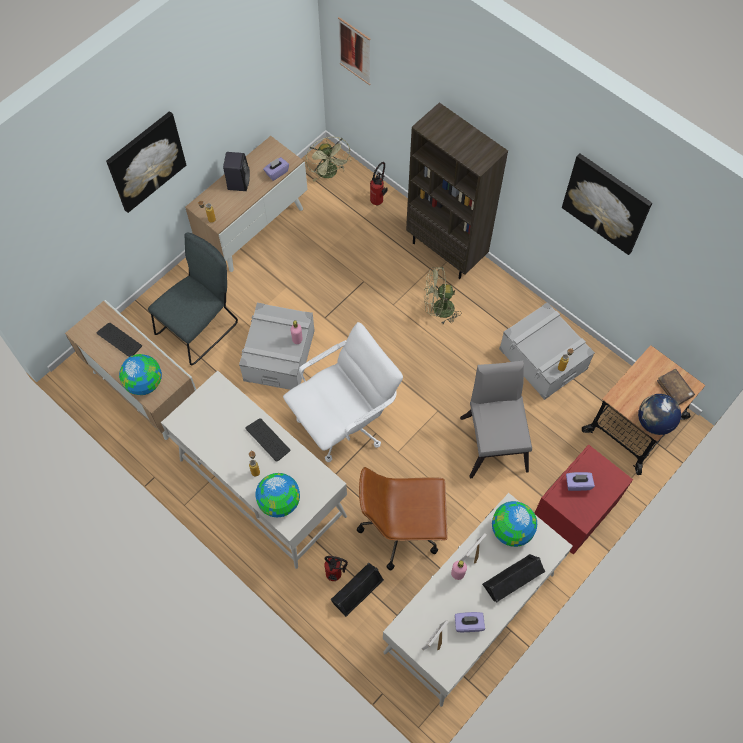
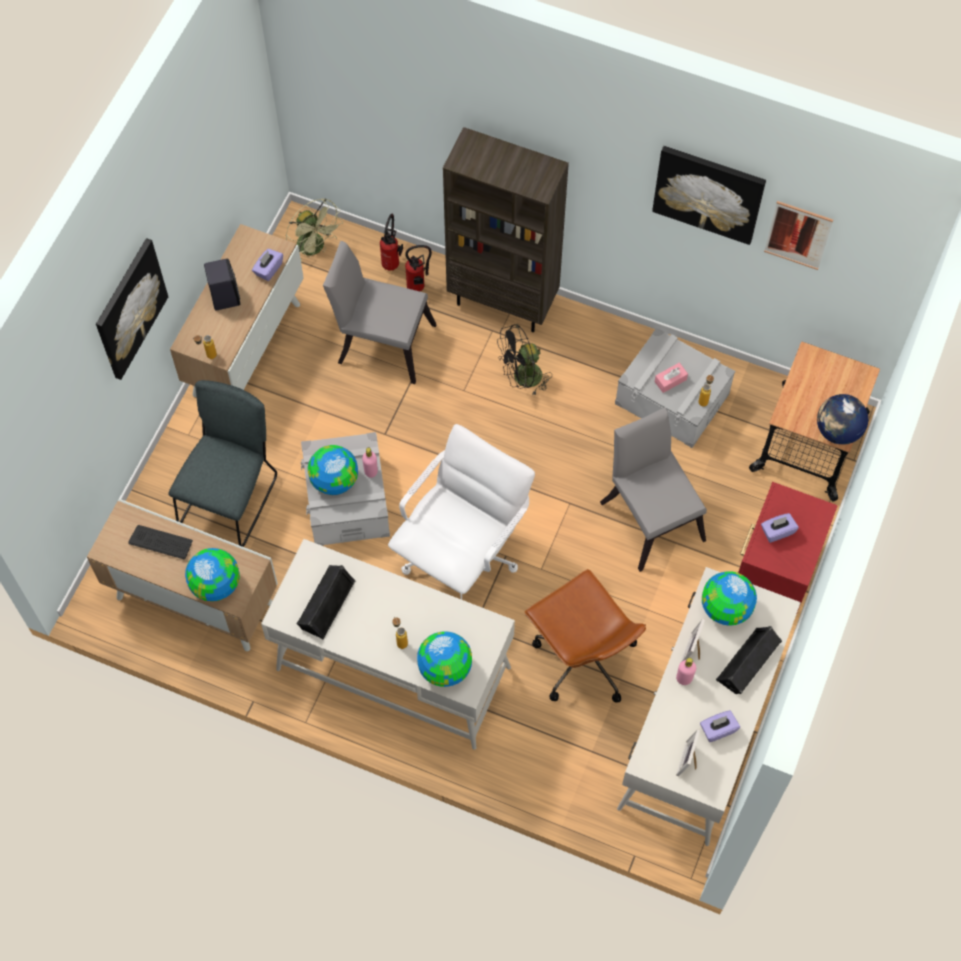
camera: 20 degrees left, 0 degrees up
keyboard [245,418,291,462] -> none
fire extinguisher [324,556,348,581] -> fire extinguisher moved to [405,245,432,291]
black speaker [330,563,384,617] -> black speaker moved to [296,565,355,639]
picture [338,17,370,85] -> picture moved to [764,201,833,270]
brown office chair [357,467,448,571] -> brown office chair turned 105 degrees counterclockwise [524,569,646,703]
green fan [424,267,461,325] -> black fan [497,324,552,396]
brown book [657,369,695,405] -> none
none -> globe [308,445,358,495]
none -> grey chair [323,241,437,384]
none -> pink tissue box [655,363,688,393]

